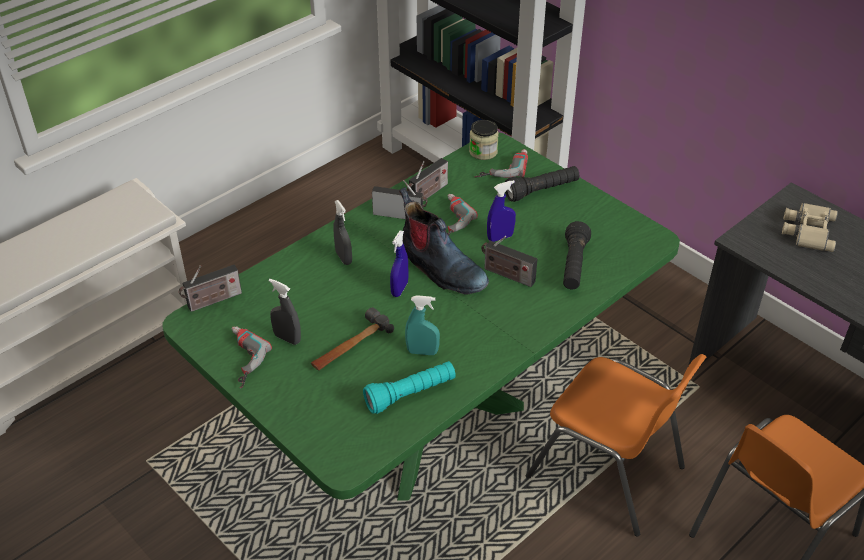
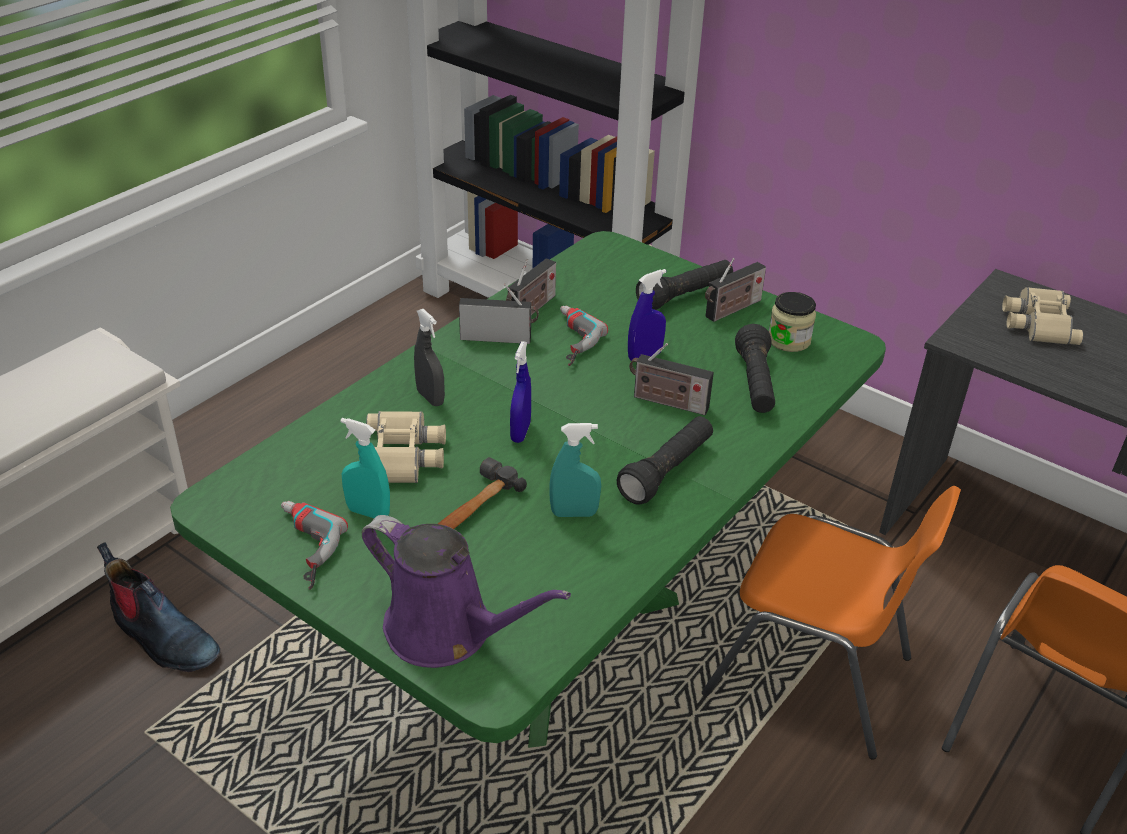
camera: 10 degrees left, 5 degrees down
radio [179,265,242,312] -> radio moved to [705,258,766,322]
grey spray bottle [269,279,301,345] -> turquoise spray bottle [340,418,390,518]
turquoise flashlight [363,361,455,414] -> none
boot [399,187,489,295] -> boot moved to [97,542,220,672]
jar [469,120,499,160] -> jar moved to [769,292,816,352]
power drill [474,149,528,178] -> none
none -> purple watering can [362,515,571,668]
none -> beige binoculars [366,411,446,483]
none -> black flashlight [617,416,713,505]

